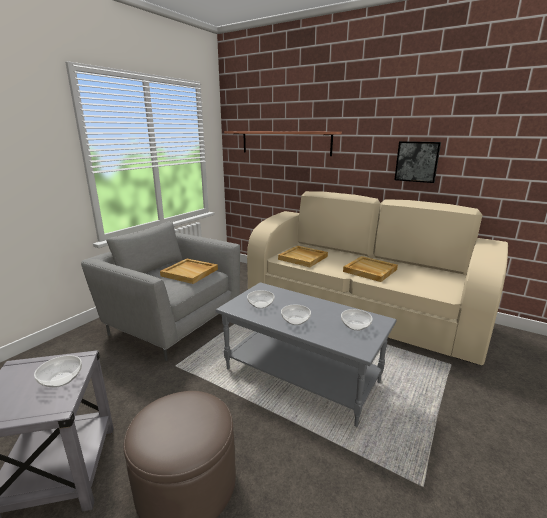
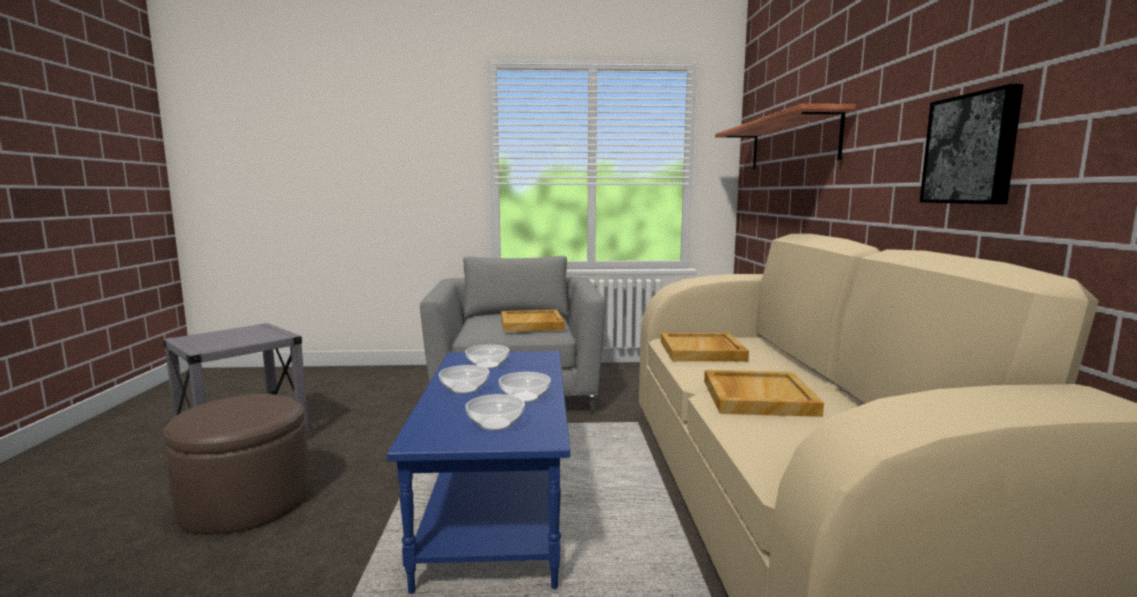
camera: 55 degrees right, 10 degrees down
bowl [34,355,82,388] -> bowl moved to [499,372,551,402]
grey coffee table [216,282,397,427] -> blue coffee table [387,351,570,594]

